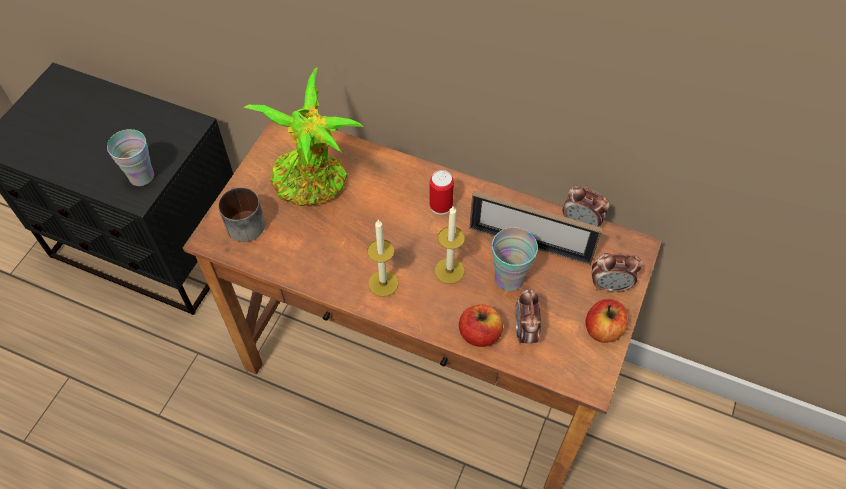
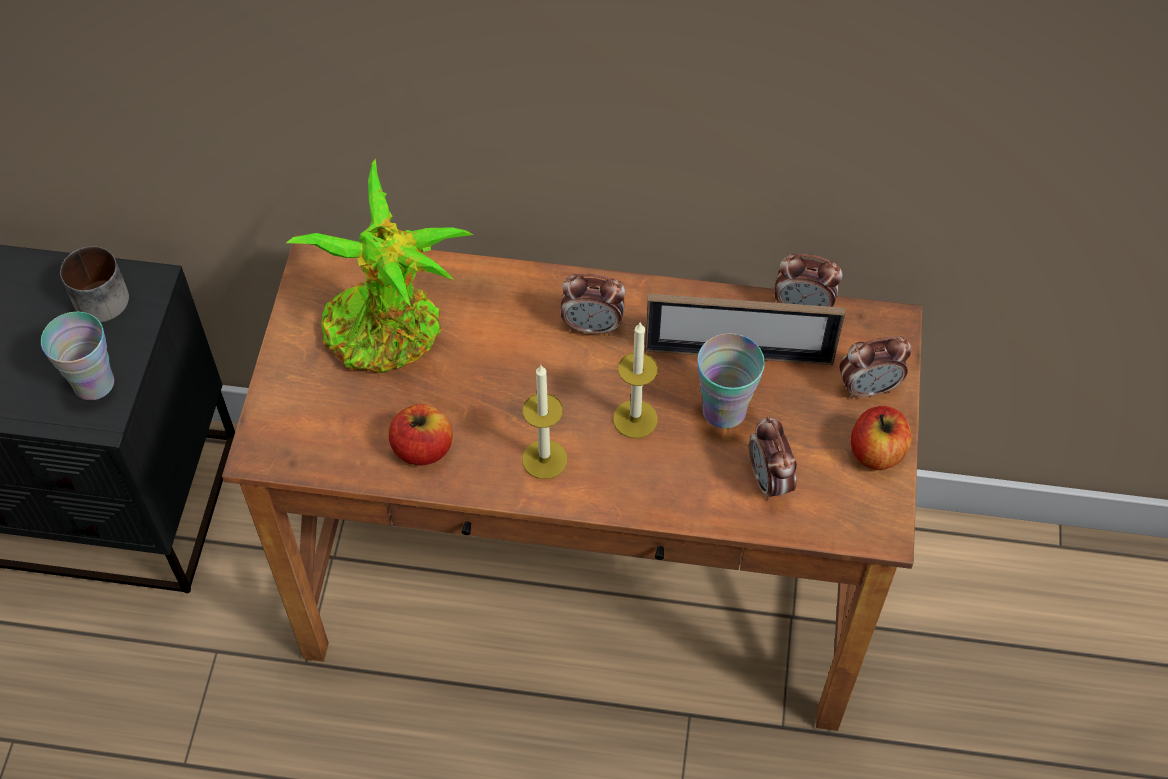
camera: 15 degrees left, 0 degrees up
mug [218,187,265,242] -> mug moved to [60,246,129,322]
can [429,170,454,215] -> alarm clock [561,274,626,336]
apple [459,304,503,347] -> apple moved to [389,404,453,465]

